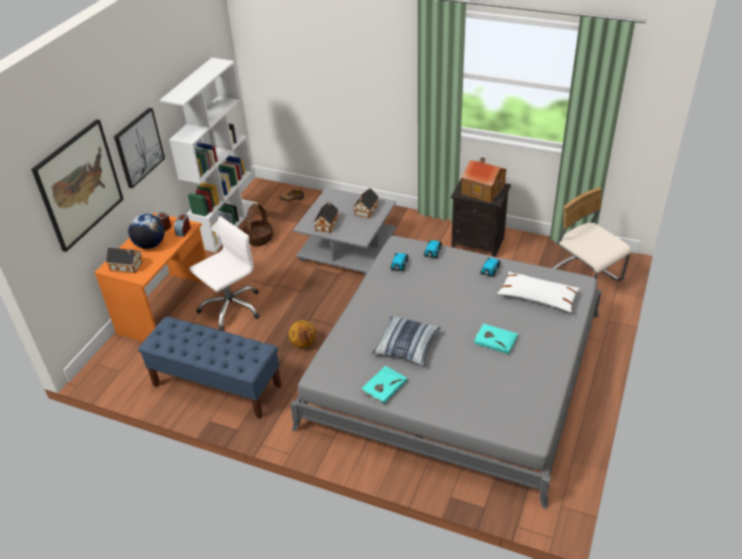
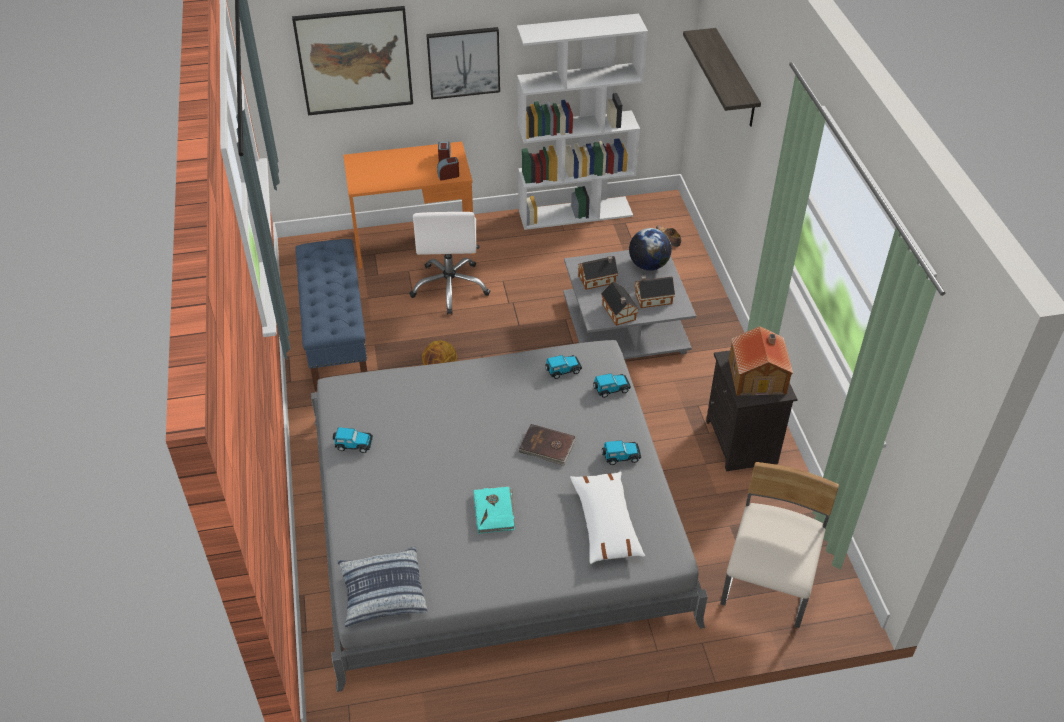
camera: 55 degrees right, 5 degrees up
toy house [106,248,142,273] -> toy house moved to [601,282,639,326]
globe [128,214,165,249] -> globe moved to [629,228,672,271]
white office chair [189,216,260,331] -> white office chair turned 75 degrees clockwise [409,212,490,315]
basket [242,204,273,246] -> none
turquoise book [360,366,407,405] -> toy car [333,427,373,453]
pillow [371,316,441,366] -> pillow moved to [338,547,428,627]
none -> brown book [518,424,575,466]
none -> shelf [683,28,761,127]

